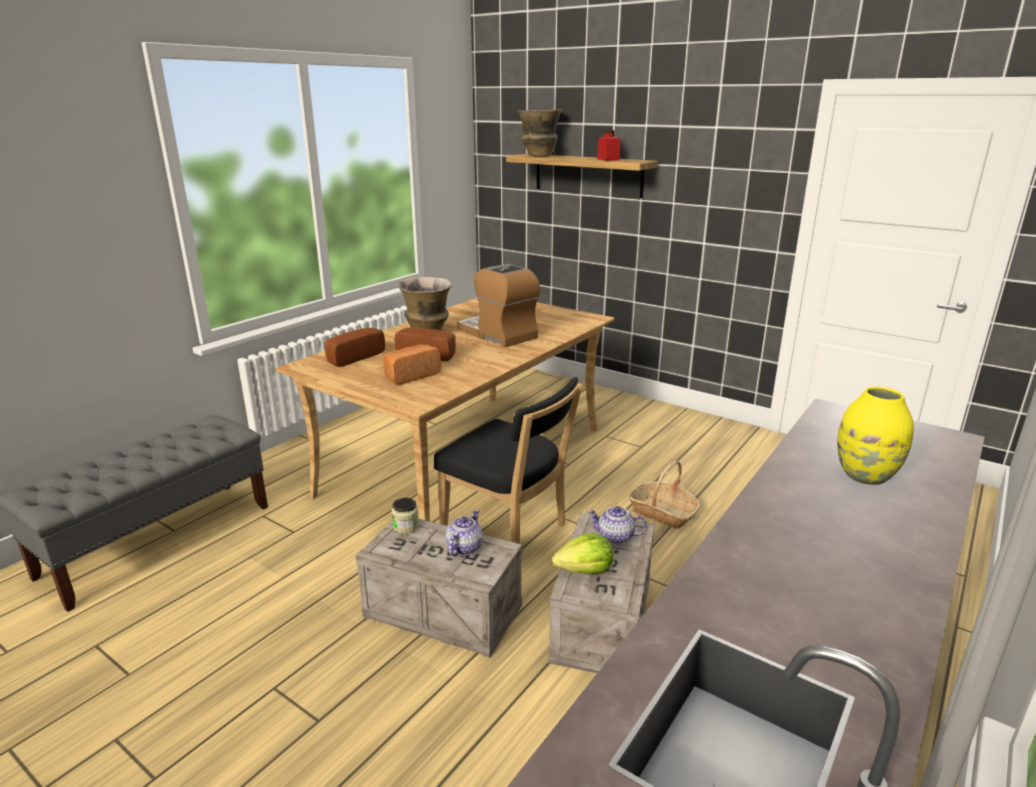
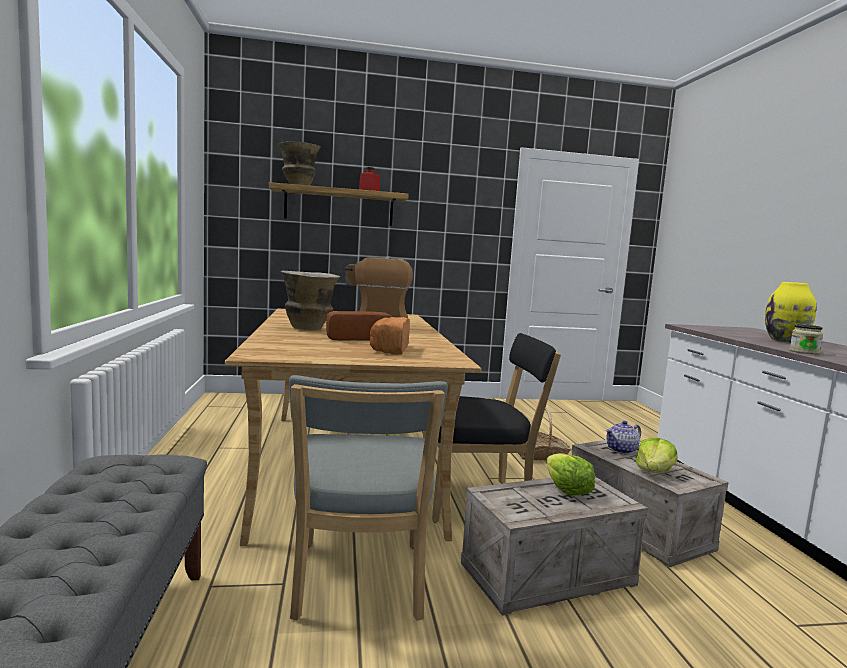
camera: 45 degrees left, 15 degrees down
bread [324,328,385,367] -> none
jar [392,498,419,534] -> jar moved to [789,324,823,354]
teapot [446,509,483,556] -> lettuce [546,453,595,495]
none -> grey chair [289,375,448,621]

